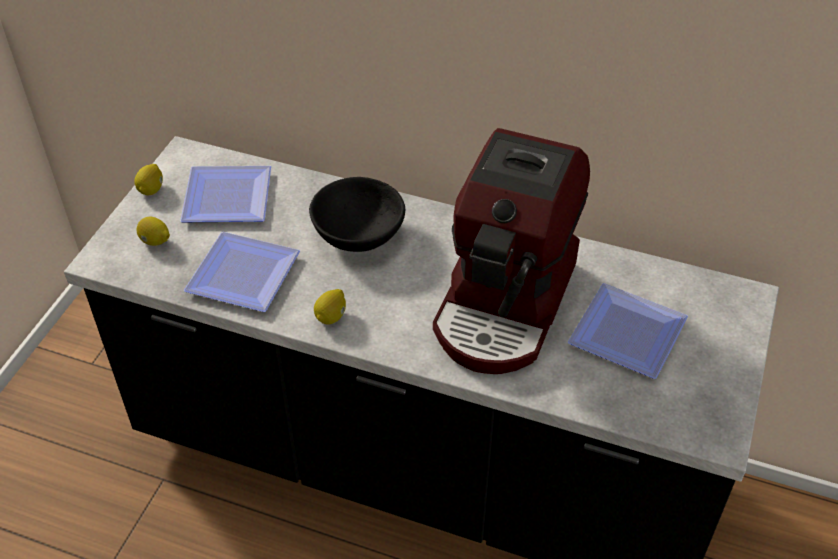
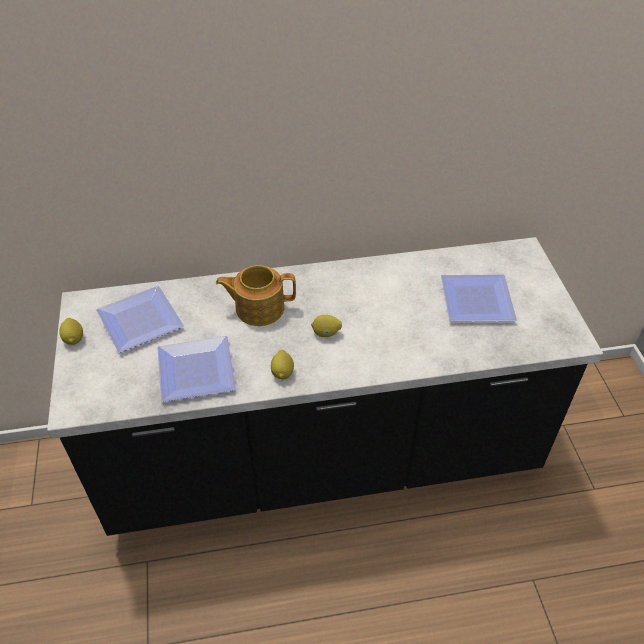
camera: 30 degrees left, 0 degrees up
lemon [137,217,170,246] -> lemon moved to [311,315,342,337]
black bowl [309,177,405,252] -> teapot [216,265,296,326]
coffee machine [433,128,590,374] -> none

